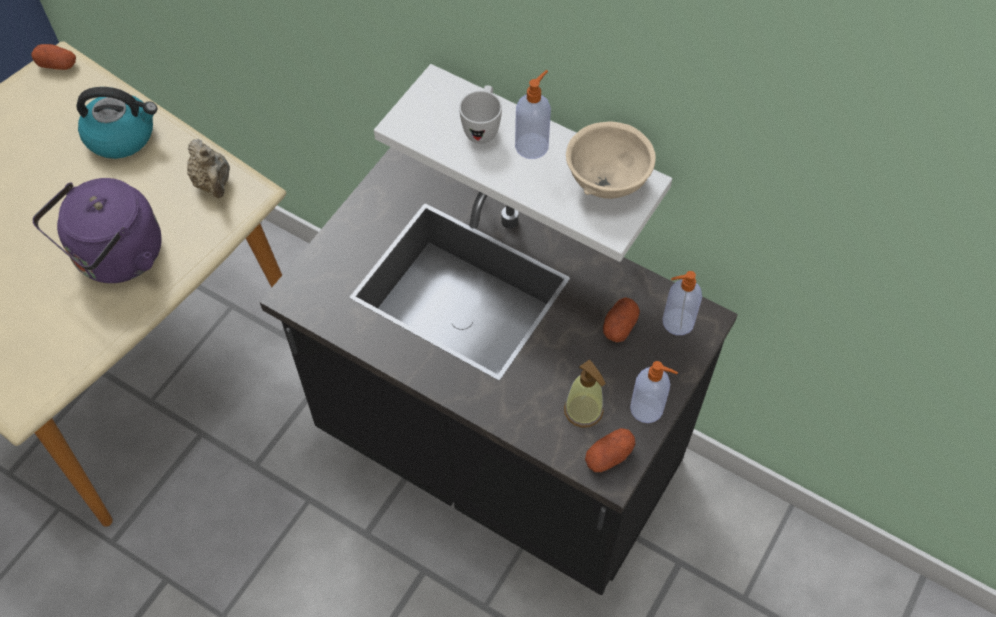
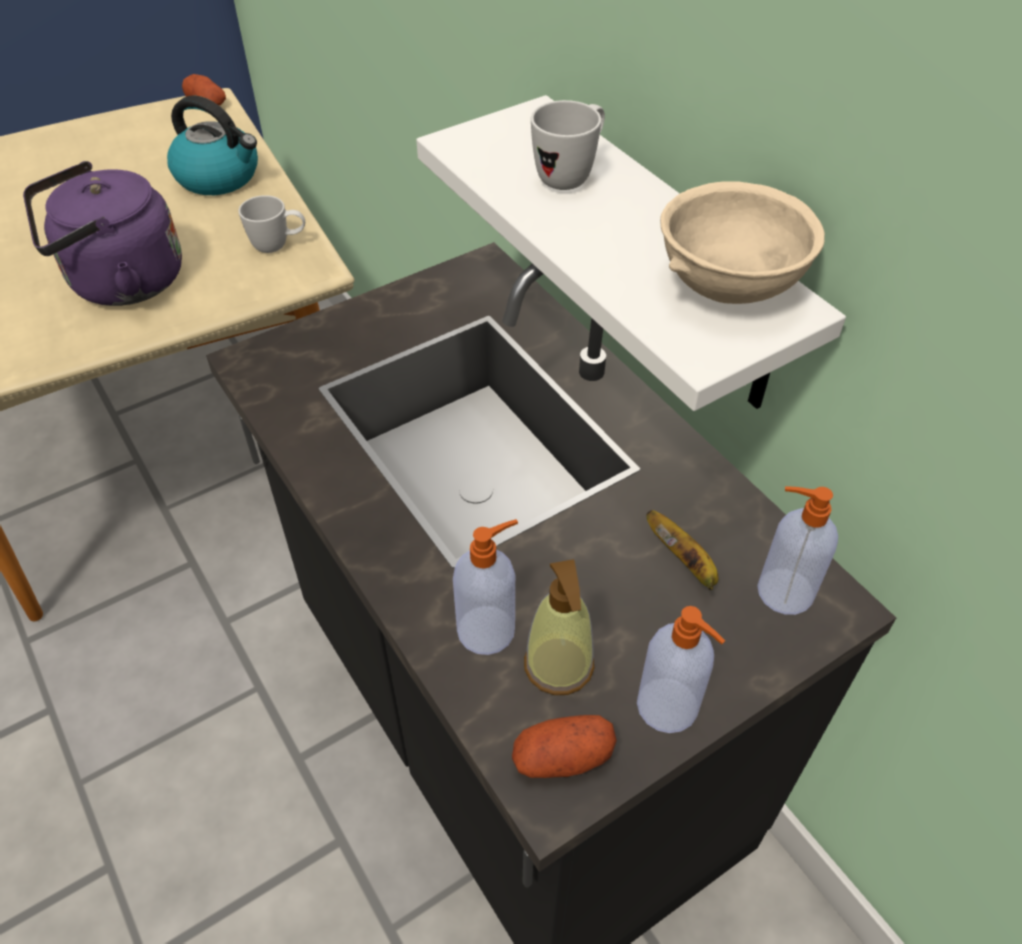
camera: 25 degrees right, 10 degrees down
beige teapot [187,139,230,198] -> white mug [239,195,305,253]
soap dispenser [515,70,551,159] -> soap dispenser moved to [453,519,518,655]
potato [603,297,640,342] -> banana [646,510,718,590]

